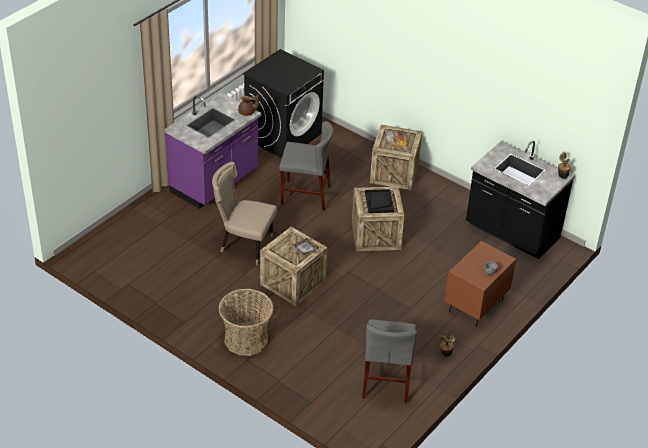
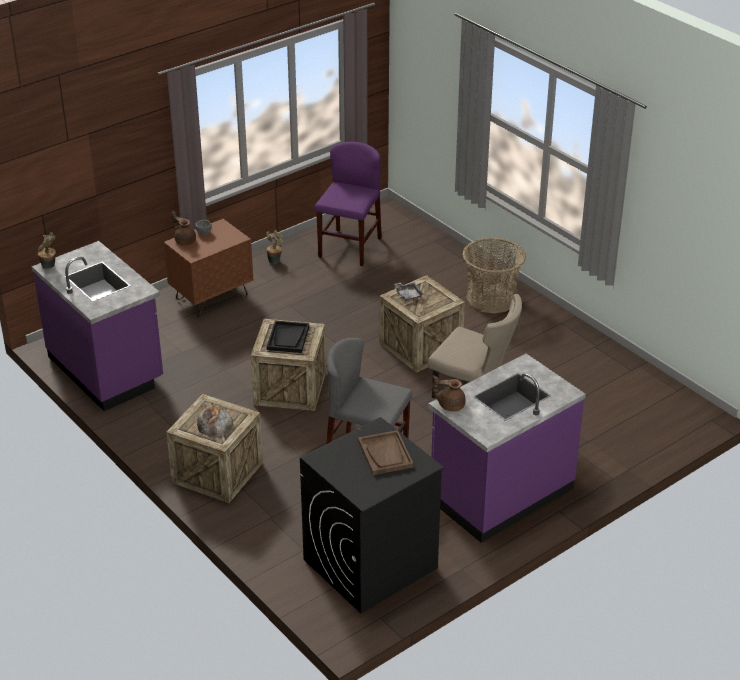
camera: 165 degrees left, 5 degrees down
grey chair [362,319,417,403] -> purple chair [315,142,382,266]
black counter [466,140,575,259] -> purple counter [32,241,163,411]
none -> brown teapot [172,211,196,245]
none -> brown tray [358,430,413,475]

